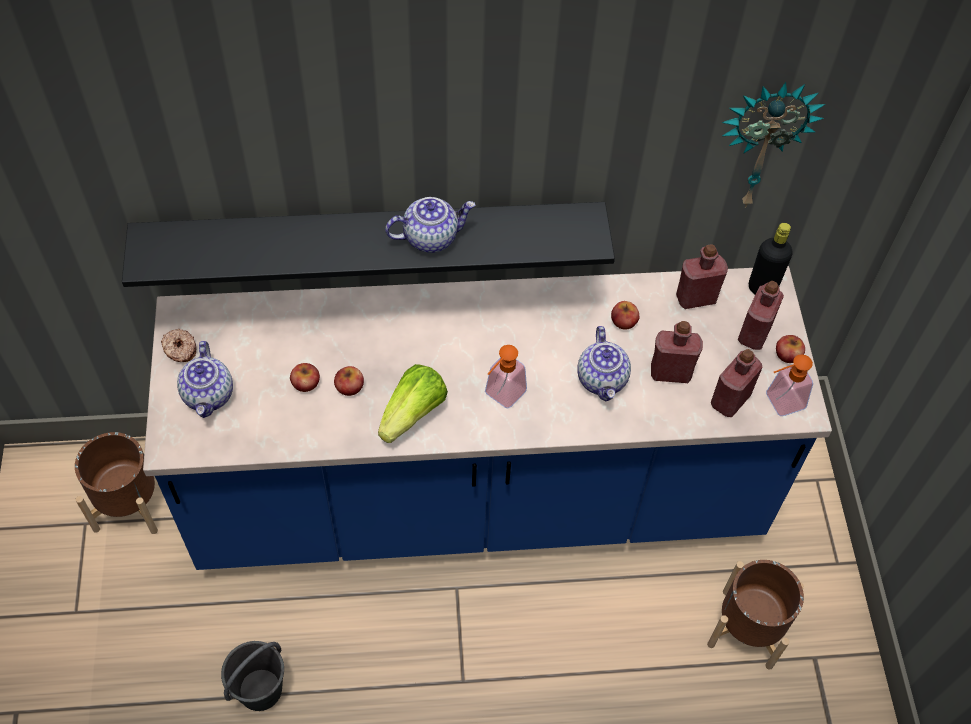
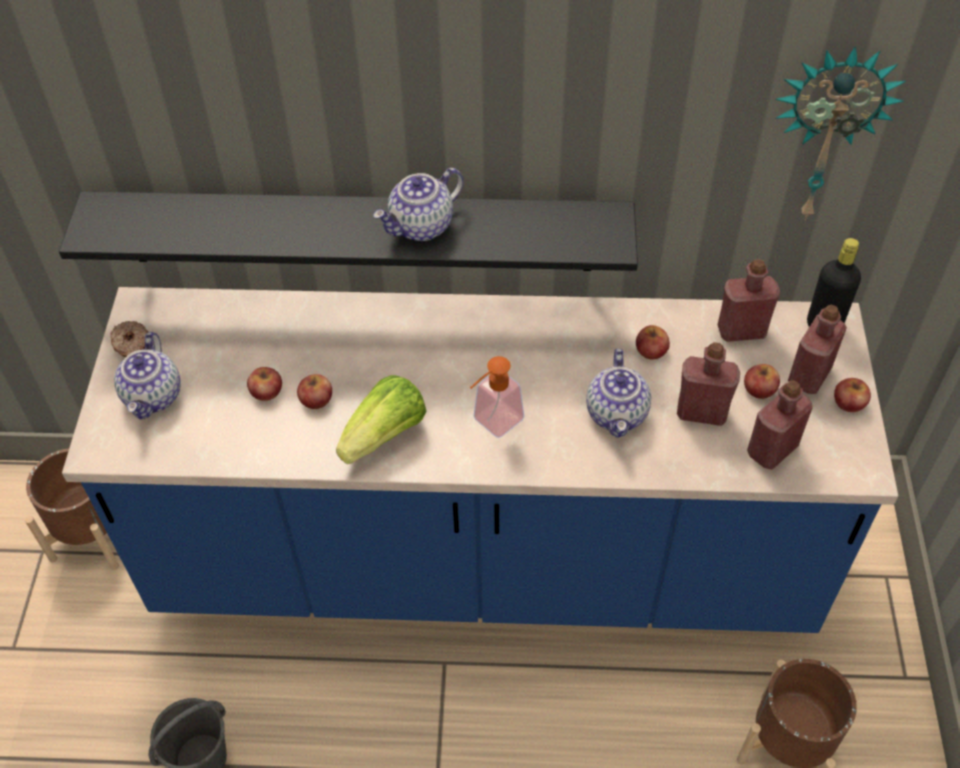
camera: 10 degrees right, 5 degrees down
teapot [385,197,476,253] -> teapot turned 150 degrees clockwise [373,168,464,241]
soap dispenser [766,354,813,416] -> none
none -> apple [744,364,780,399]

